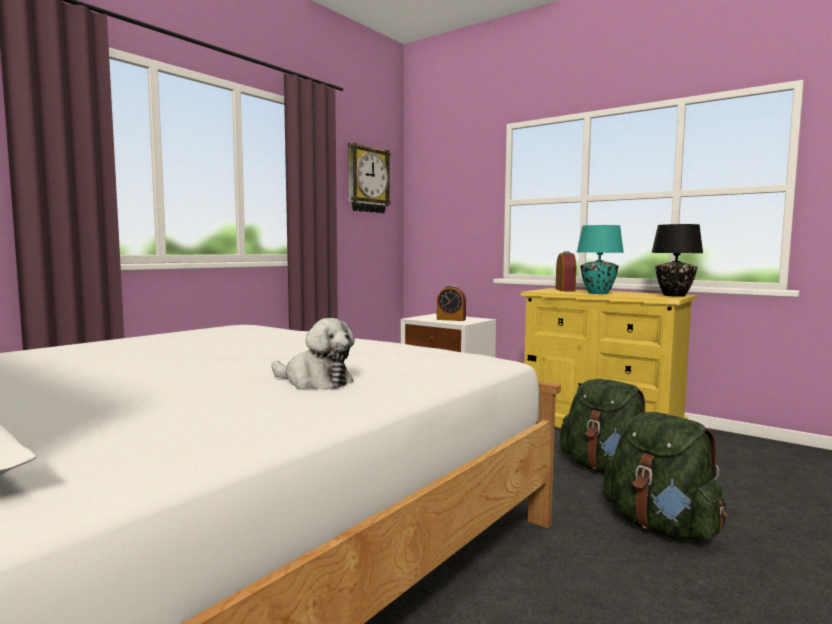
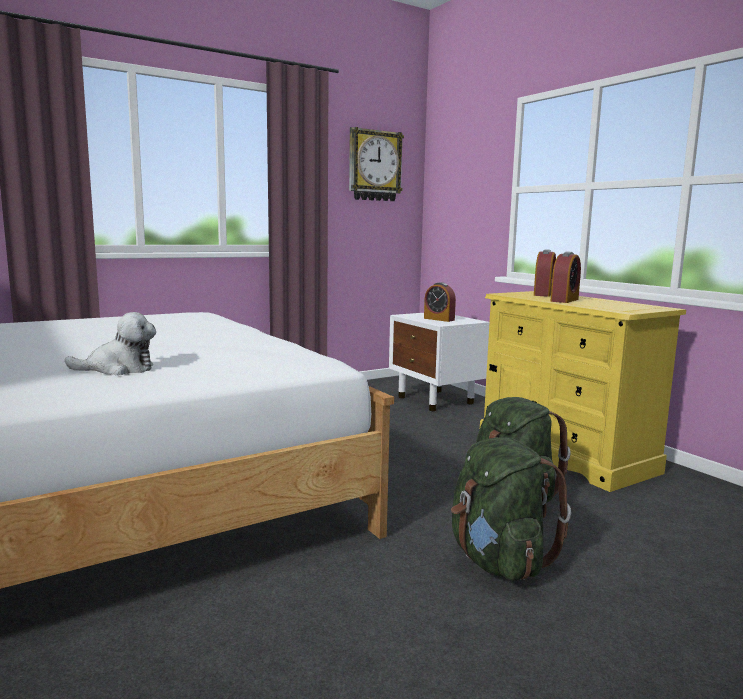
camera: 20 degrees right, 5 degrees up
plush toy [271,318,355,390] -> plush toy turned 60 degrees counterclockwise [65,312,156,375]
turquoise table lamp [577,225,624,294] -> alarm clock [550,252,581,303]
black table lamp [651,224,703,297] -> none

